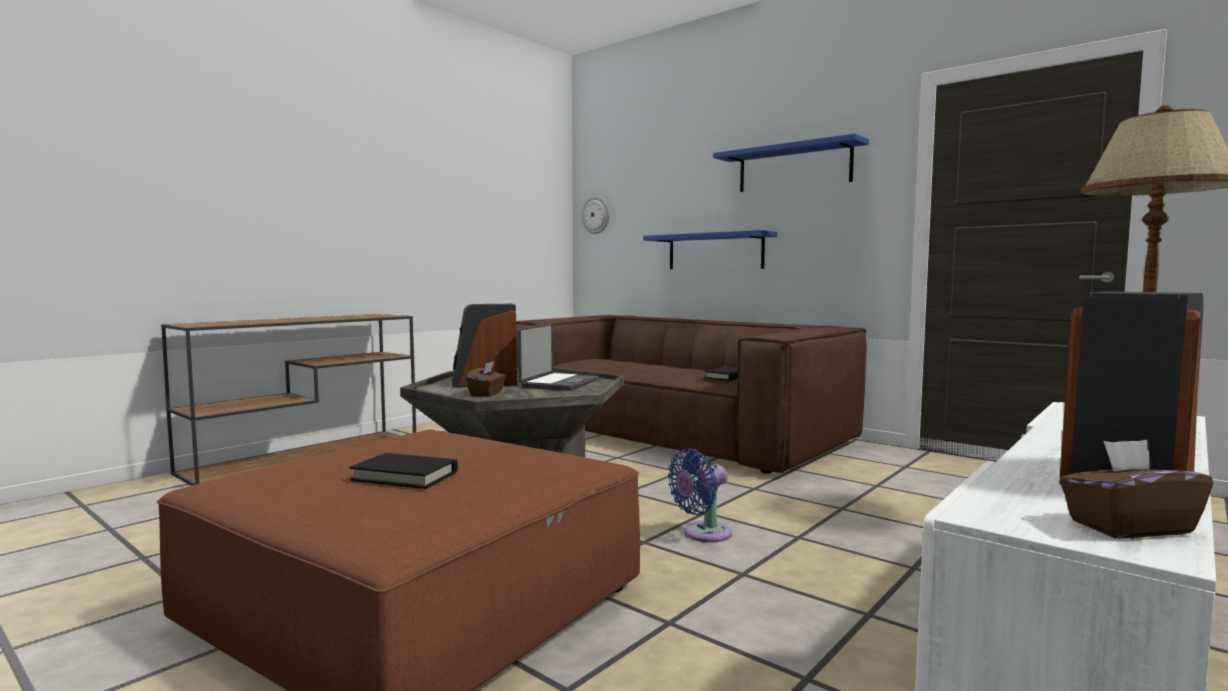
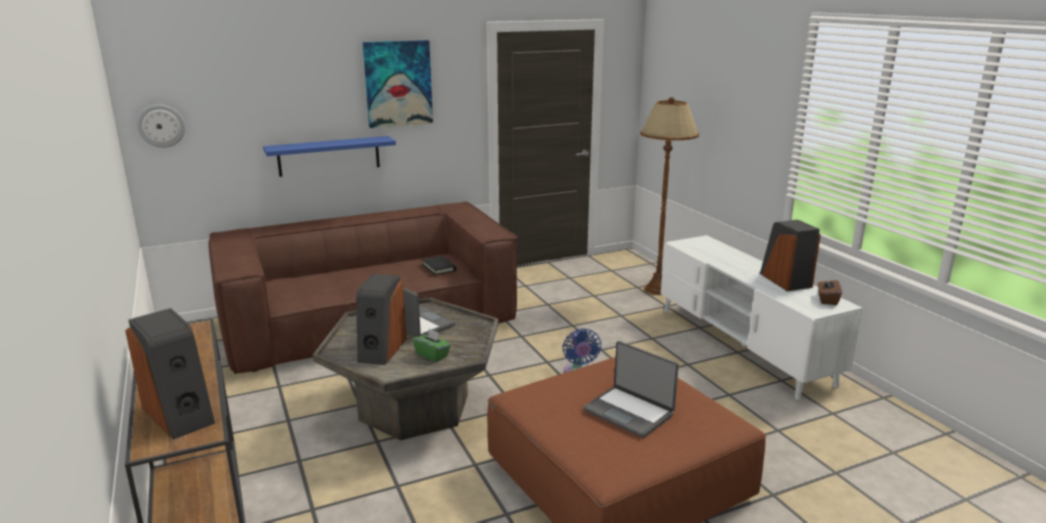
camera: 65 degrees left, 15 degrees up
black book [349,453,458,489] -> laptop [583,341,679,438]
brown tissue box [466,361,506,397] -> green tissue box [413,328,451,362]
blue shelf [713,134,869,192] -> picture [363,40,433,128]
none -> speaker [125,308,215,440]

